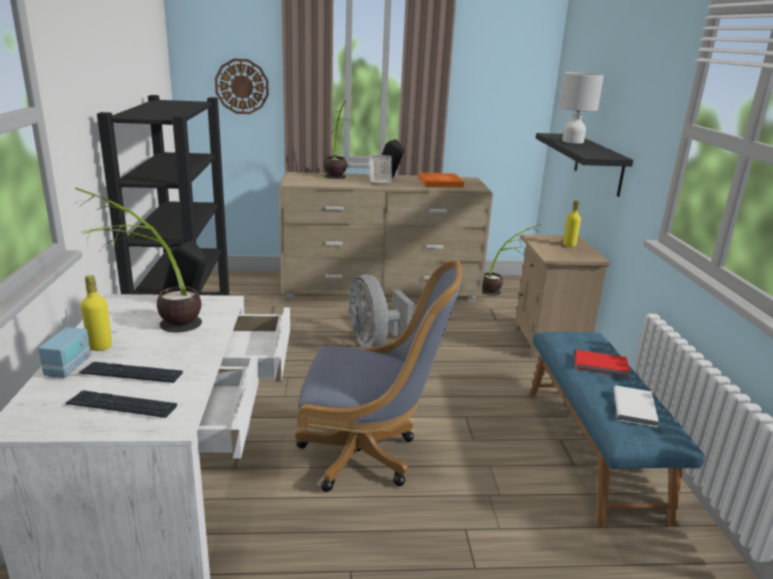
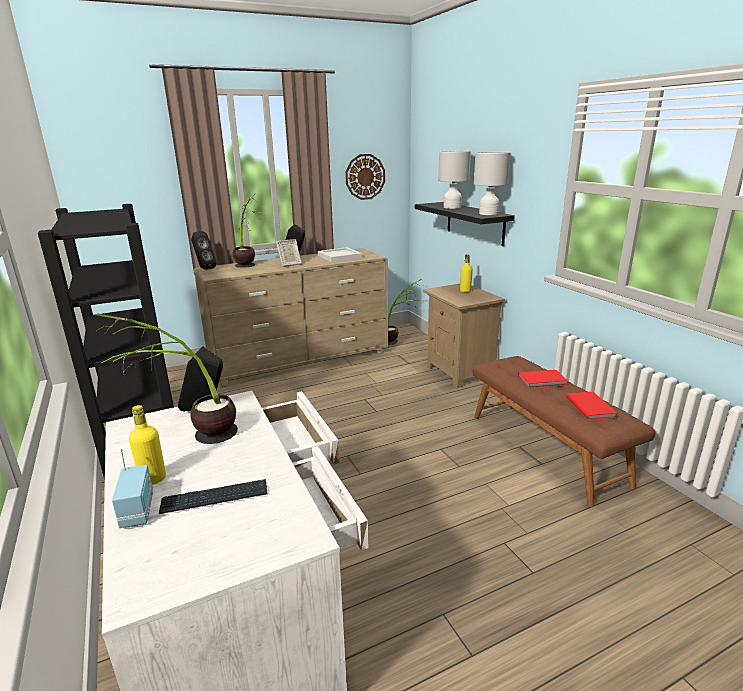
camera: 20 degrees left, 0 degrees up
keyboard [66,390,177,418] -> none
wall clock [215,59,269,114] -> wall clock moved to [345,154,385,200]
blue office chair [295,260,462,492] -> none
grey fan [349,274,415,348] -> none
orange tray [419,173,464,188] -> white tray [318,247,362,262]
blue bench [530,332,705,528] -> brown bench [473,356,656,507]
white book [614,386,659,427] -> red book [566,392,617,420]
none -> black speaker [191,231,217,270]
none -> grey table lamp [474,152,511,215]

